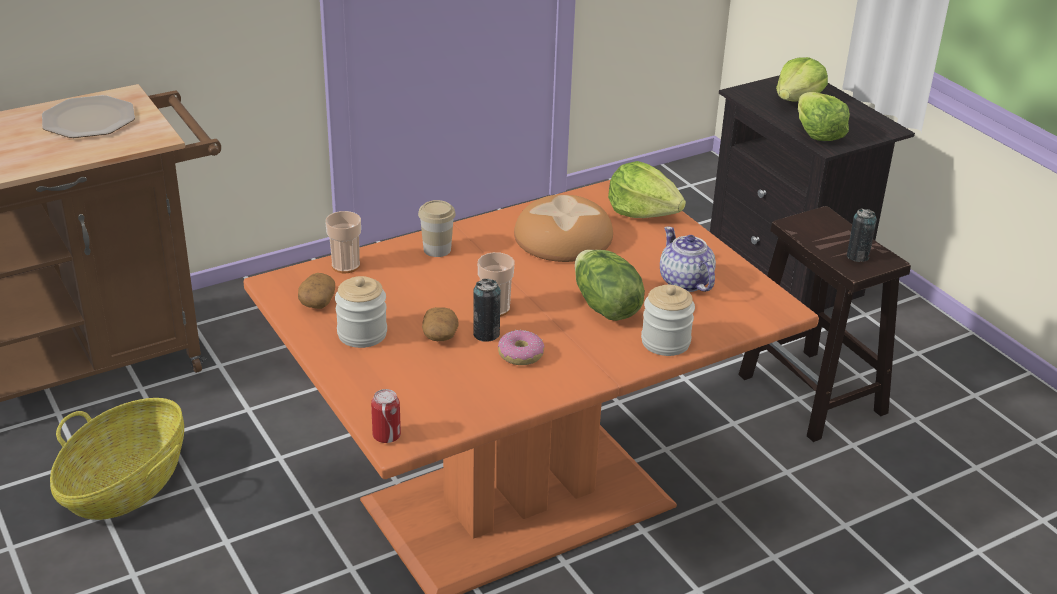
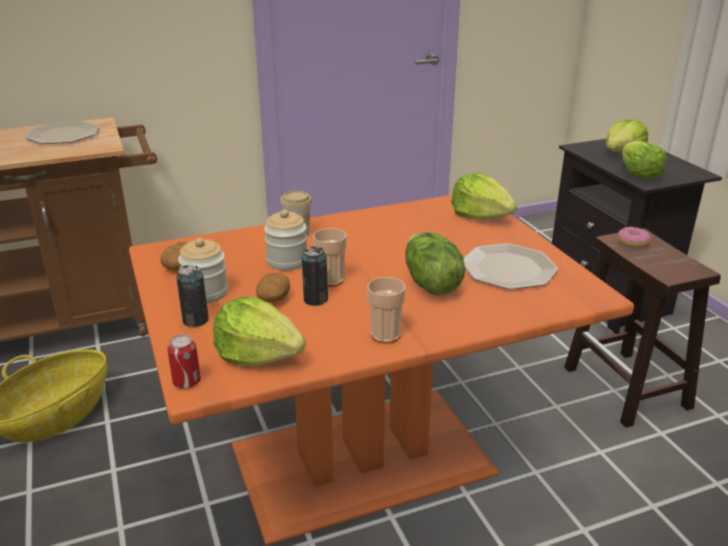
camera: 10 degrees right, 5 degrees down
cup [325,211,361,273] -> cup moved to [367,277,406,344]
donut [498,330,545,365] -> donut moved to [618,227,651,248]
bread [514,195,613,262] -> none
jar [641,285,695,356] -> jar moved to [264,209,307,271]
teapot [660,226,716,292] -> plate [463,243,558,290]
can [847,209,877,262] -> can moved to [177,265,209,327]
none -> lettuce [213,296,306,366]

